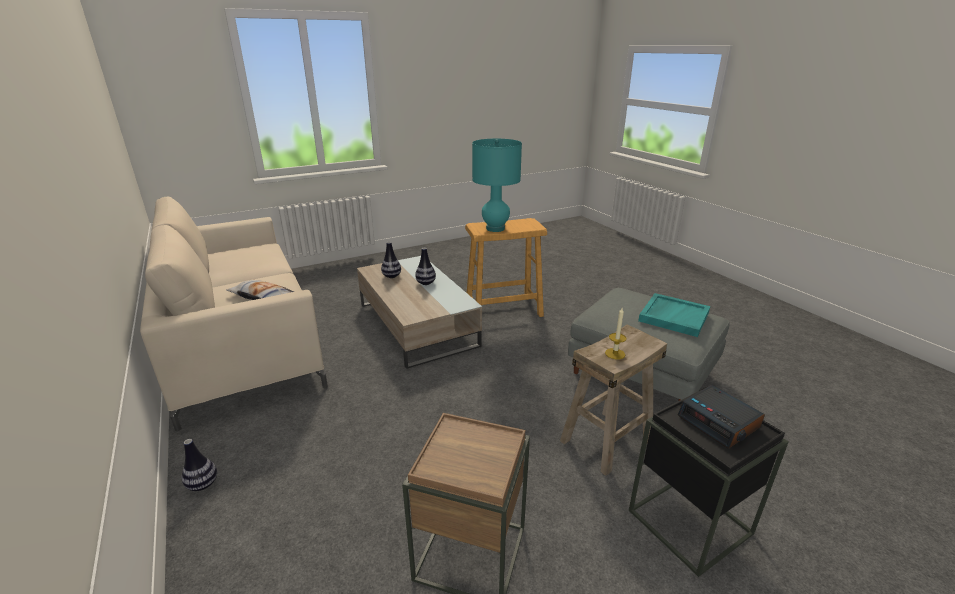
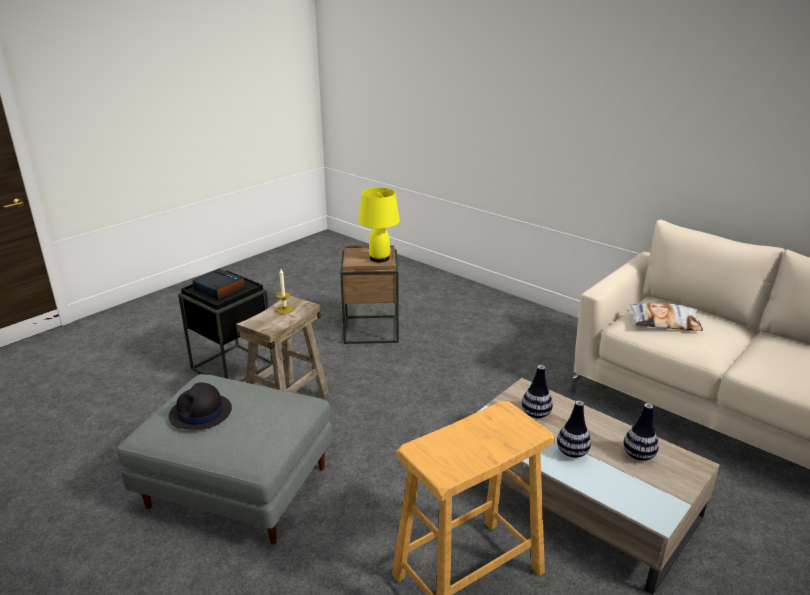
camera: 160 degrees right, 0 degrees up
vase [181,439,217,491] -> vase moved to [522,365,553,418]
turquoise table lamp [472,139,522,232] -> none
turquoise tray [638,293,710,337] -> black hat [169,383,232,430]
none -> yellow table lamp [358,187,400,262]

